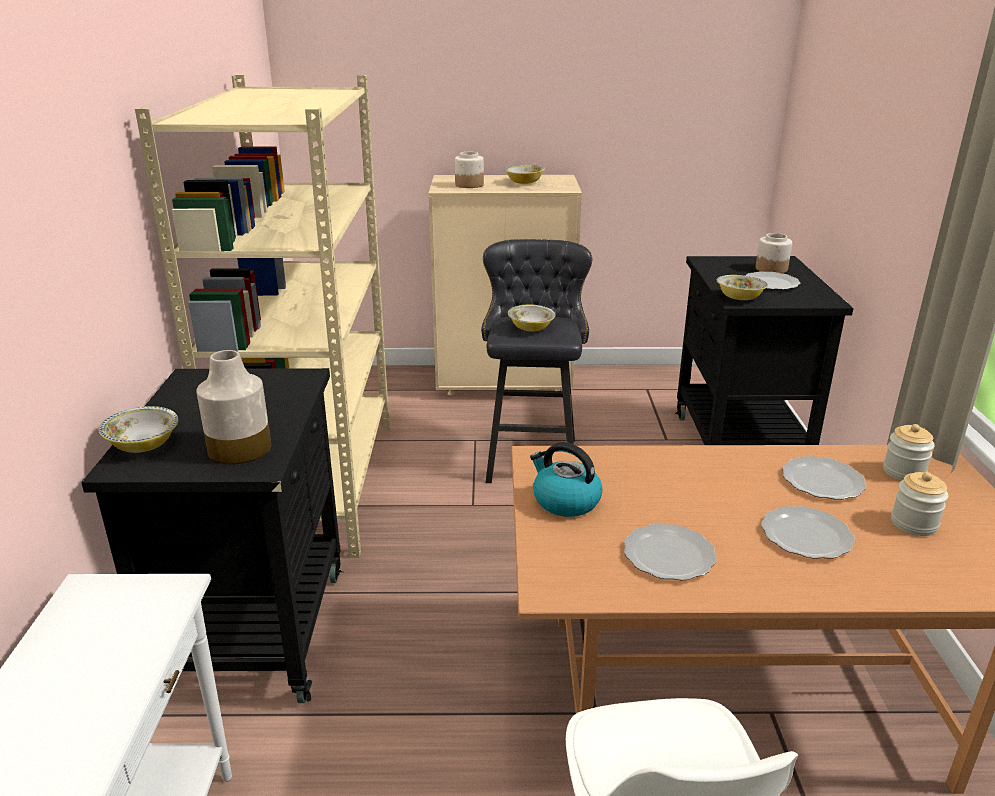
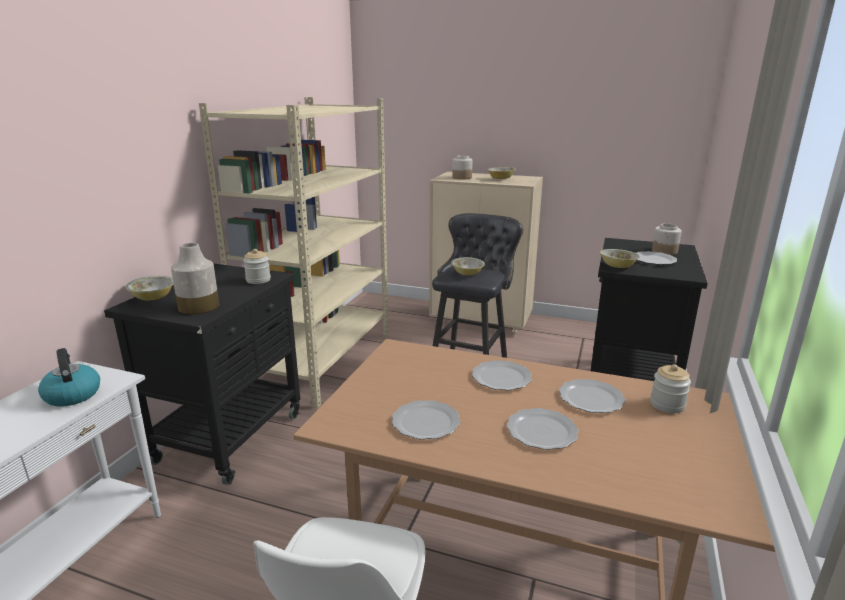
camera: 20 degrees right, 5 degrees down
kettle [530,442,603,517] -> kettle moved to [38,348,100,407]
jar [891,472,948,536] -> jar moved to [243,249,271,284]
none -> plate [472,360,532,390]

